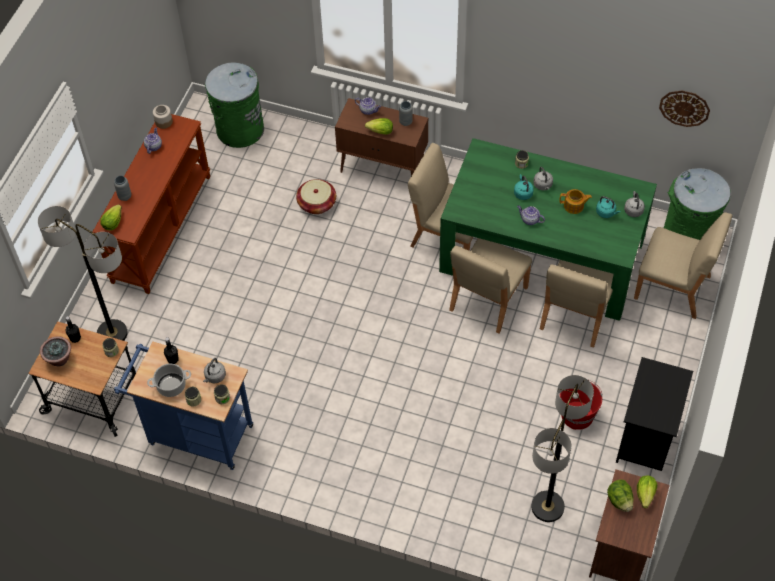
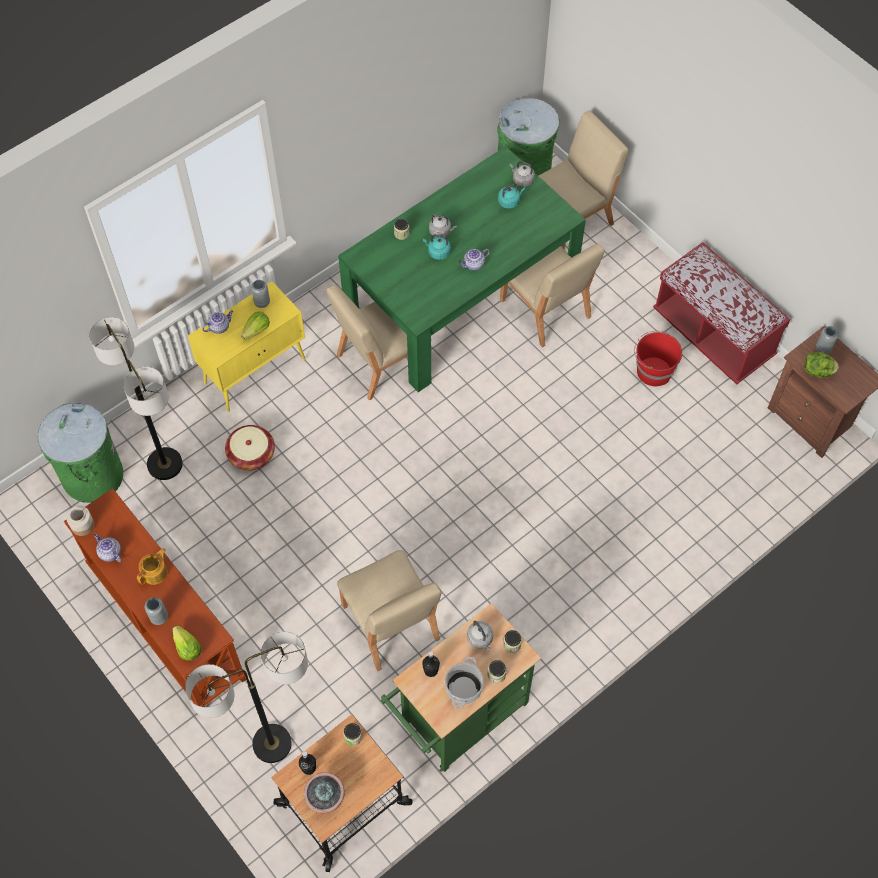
camera: 60 degrees left, 5 degrees up
blue cart [114,342,253,470] -> green cart [381,603,541,772]
brown cabinet [335,98,428,176] -> yellow cabinet [188,281,306,412]
beige chair [449,238,532,333] -> beige chair moved to [337,550,441,671]
floor lamp [531,375,594,522] -> floor lamp moved to [89,317,183,480]
teapot [560,189,592,214] -> teapot moved to [137,548,168,585]
black nightstand [616,357,693,471] -> red bench [653,242,790,384]
lettuce [637,475,657,508] -> grey vase [816,326,838,354]
wall clock [659,91,710,127] -> none

